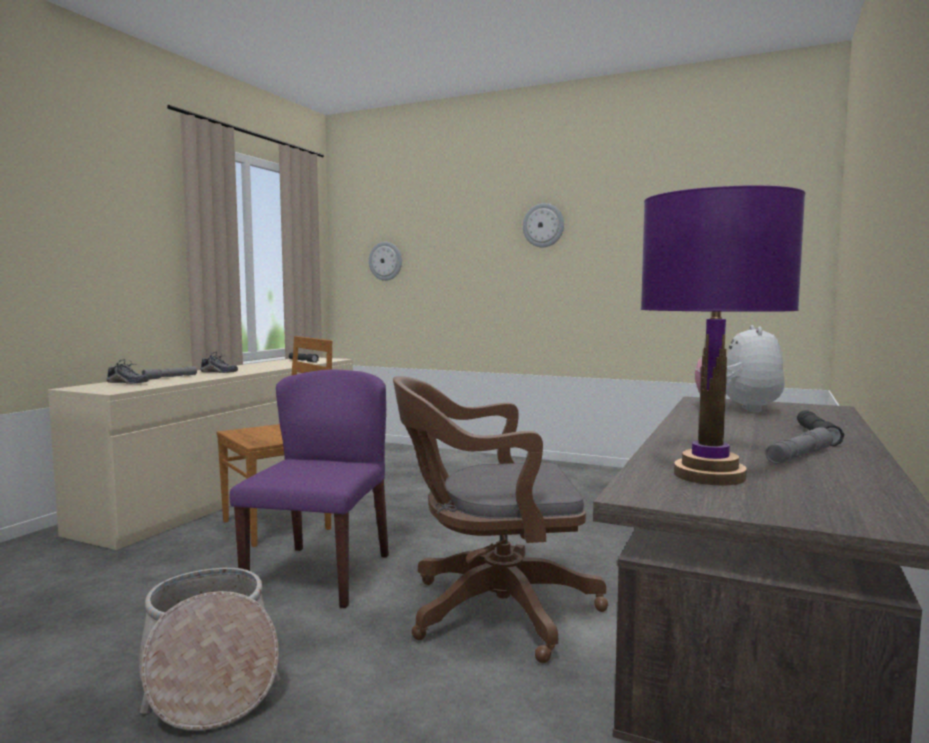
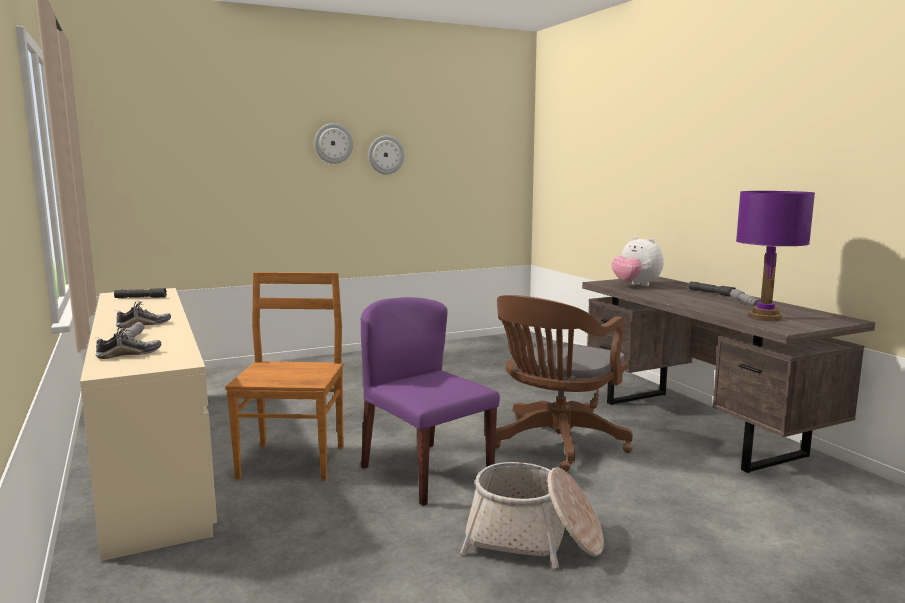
camera: 50 degrees left, 5 degrees up
wall clock [369,242,402,281] -> wall clock moved to [368,136,404,174]

